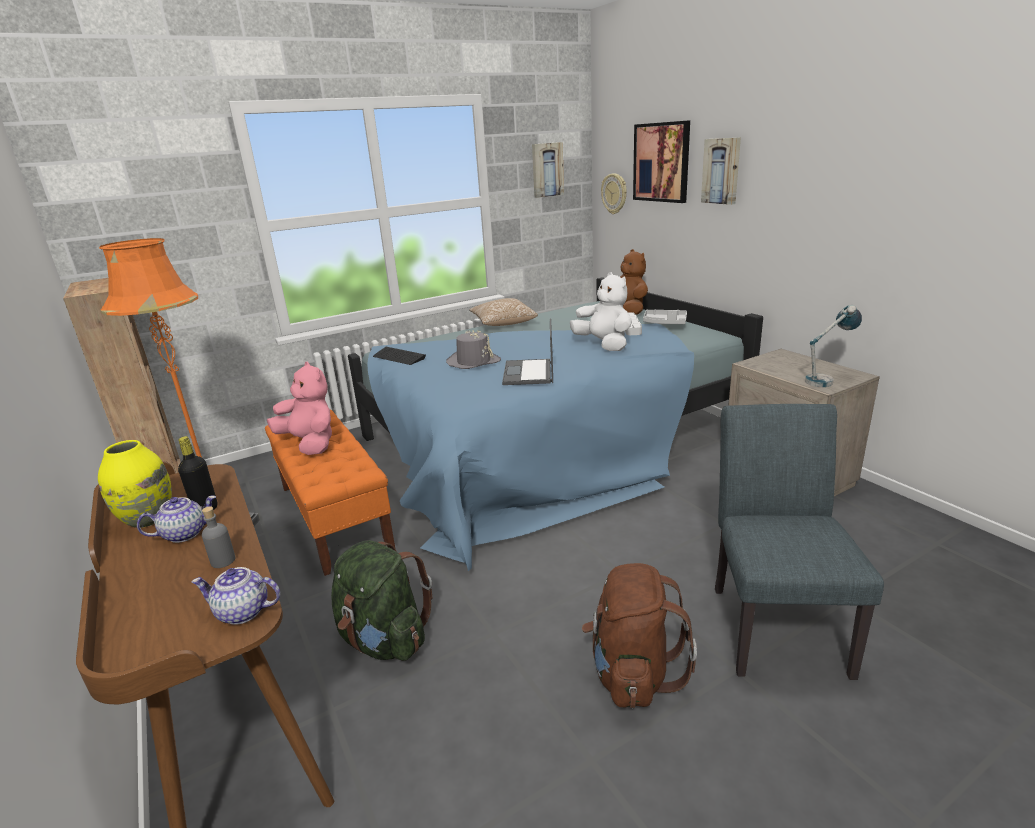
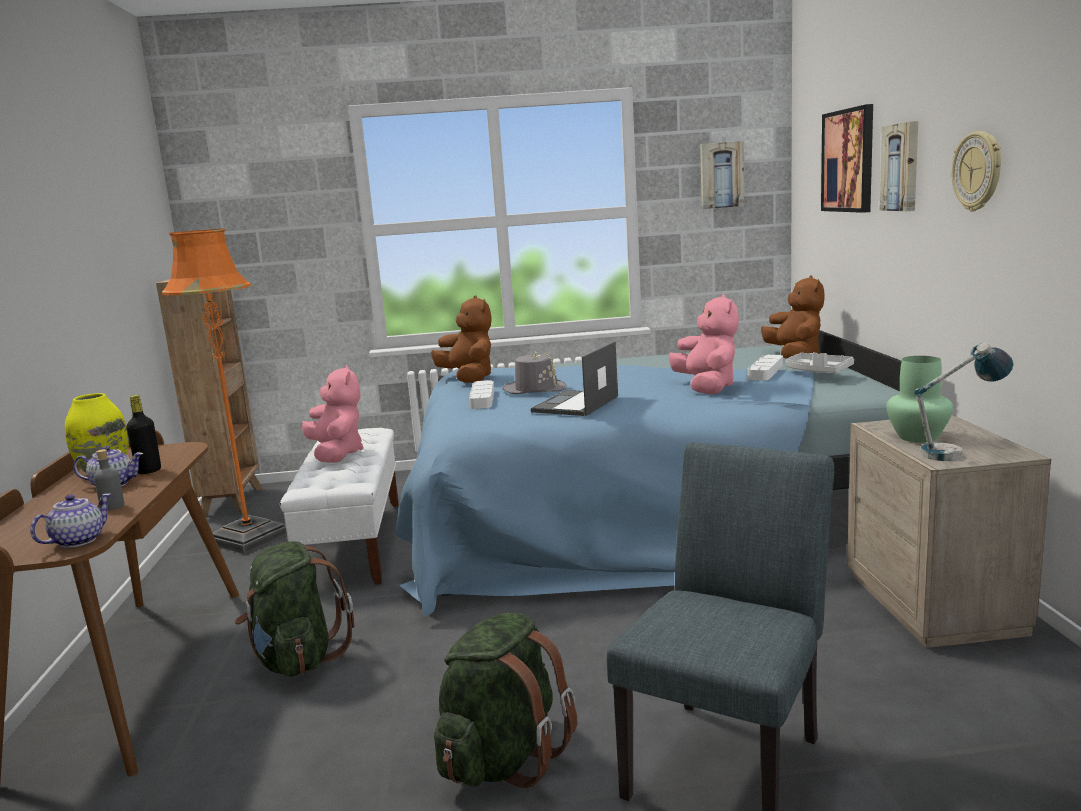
camera: 25 degrees right, 10 degrees down
teapot [191,567,280,625] -> teapot turned 90 degrees clockwise [30,494,112,548]
orange bench [265,410,395,576] -> white bench [280,428,399,585]
keyboard [373,347,426,365] -> brown plush toy [431,296,492,383]
pillow [469,298,538,326] -> none
white plush toy [570,272,632,351] -> pink plush toy [669,294,739,394]
brown backpack [582,563,697,708] -> green backpack [434,613,577,788]
wall clock [601,173,627,214] -> wall clock moved to [952,131,1001,211]
none -> white tray [469,380,494,409]
none -> green vase [887,356,953,443]

